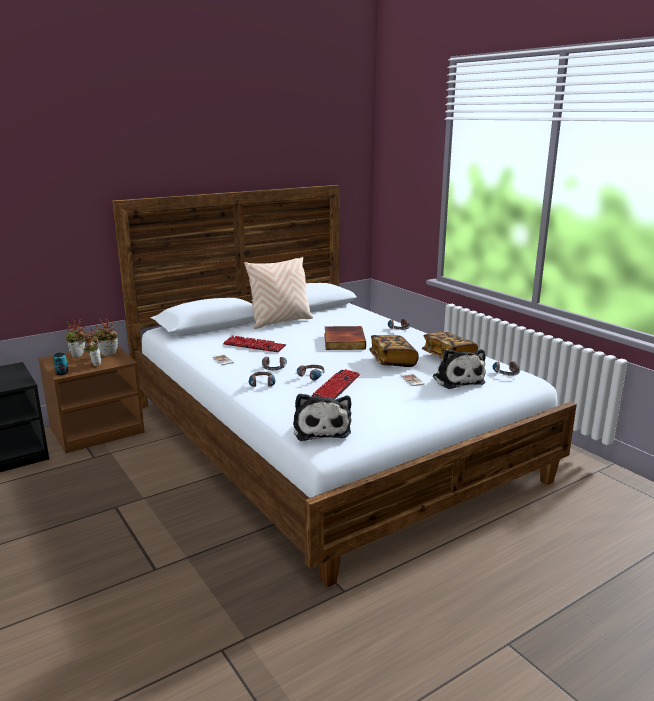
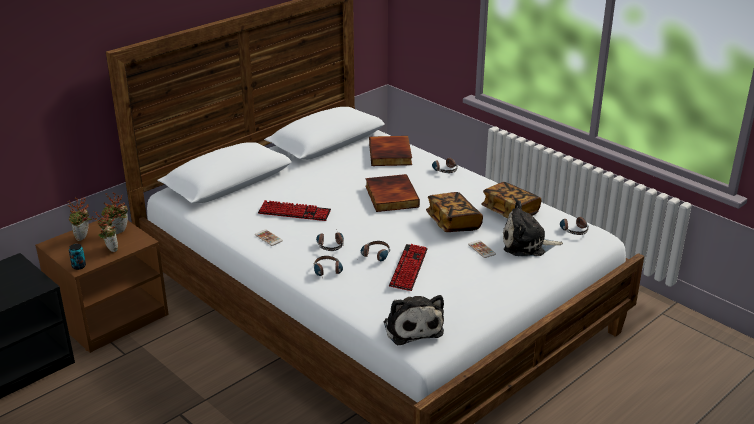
camera: 10 degrees left, 10 degrees up
beige pillow [244,257,313,329] -> none
plush toy [433,349,486,389] -> plush toy turned 120 degrees clockwise [503,200,563,256]
none -> book [369,136,412,166]

